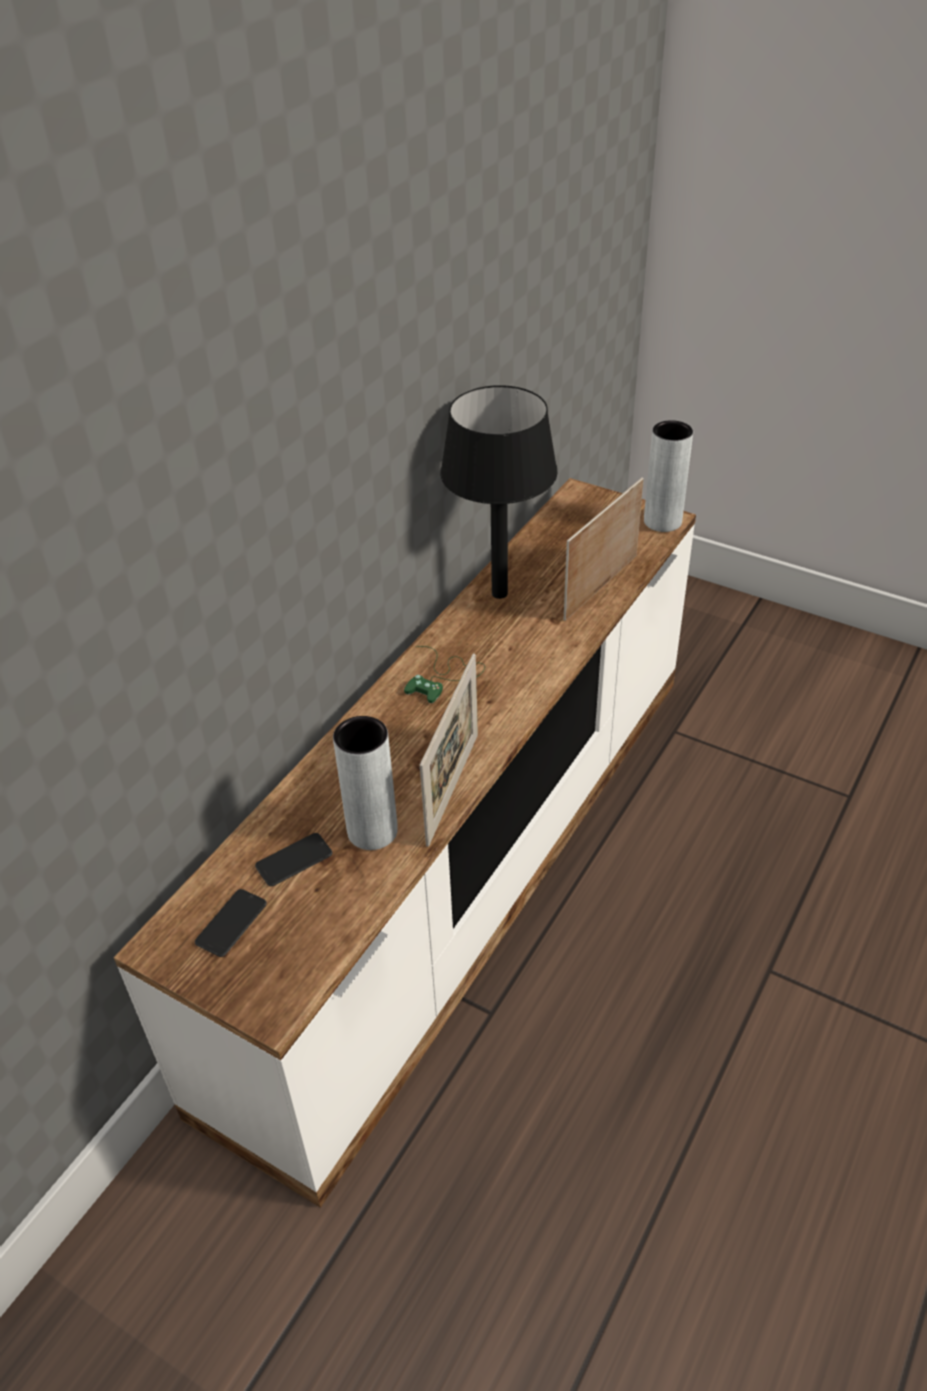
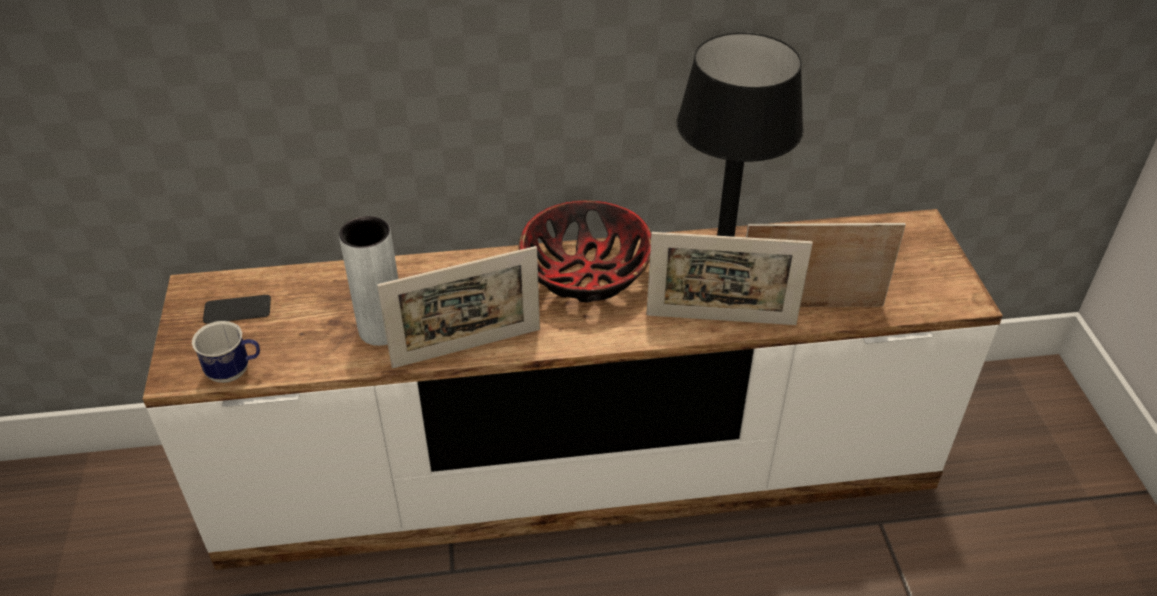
camera: 50 degrees right, 0 degrees up
phone [255,833,332,886] -> none
green game controller [404,646,485,703] -> bowl [519,200,651,303]
grey vase [644,420,693,532] -> none
none -> mug [192,321,260,383]
none -> picture frame [646,232,813,325]

